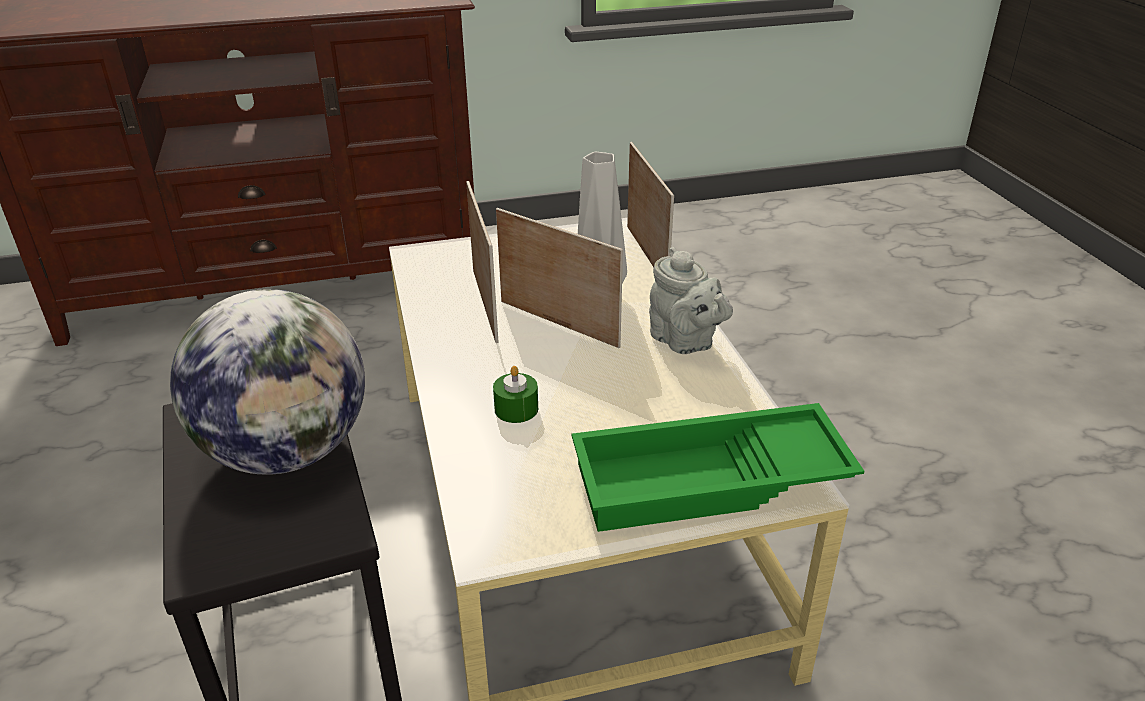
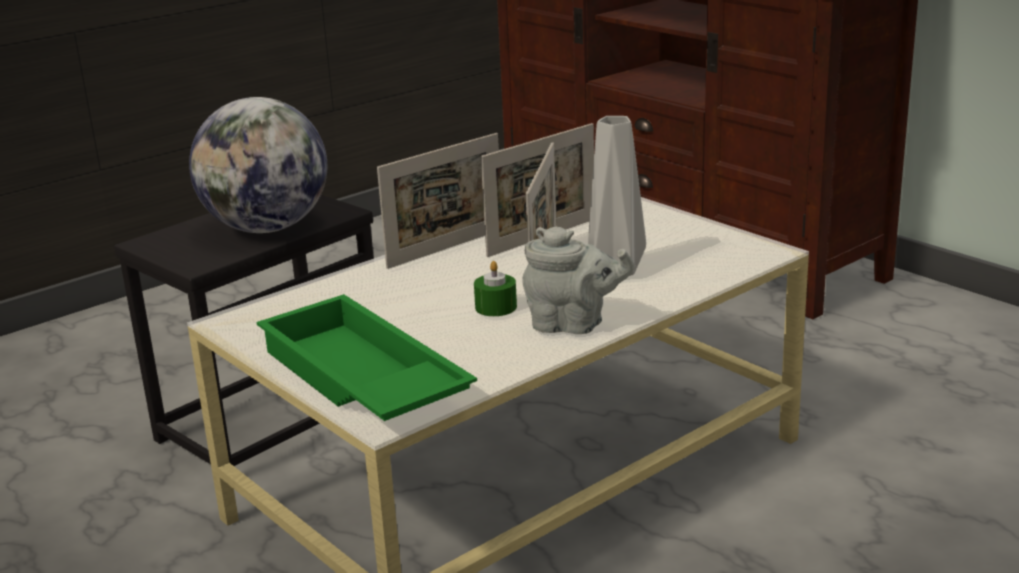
camera: 65 degrees right, 10 degrees down
green candle [493,366,538,423] -> green candle moved to [474,261,517,316]
picture frame [627,142,674,267] -> picture frame moved to [377,133,499,269]
grey teapot [649,247,733,354] -> grey teapot turned 105 degrees counterclockwise [522,227,634,334]

